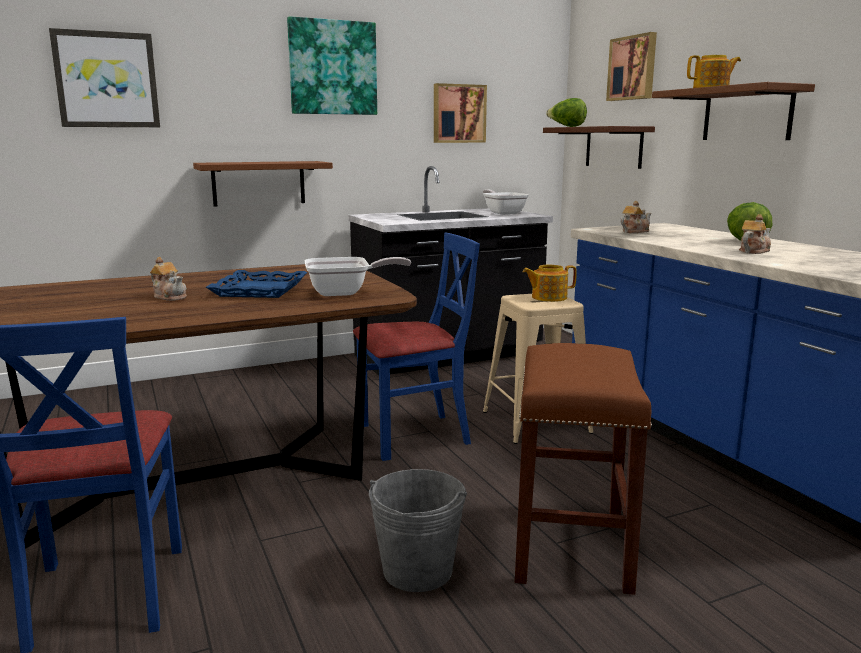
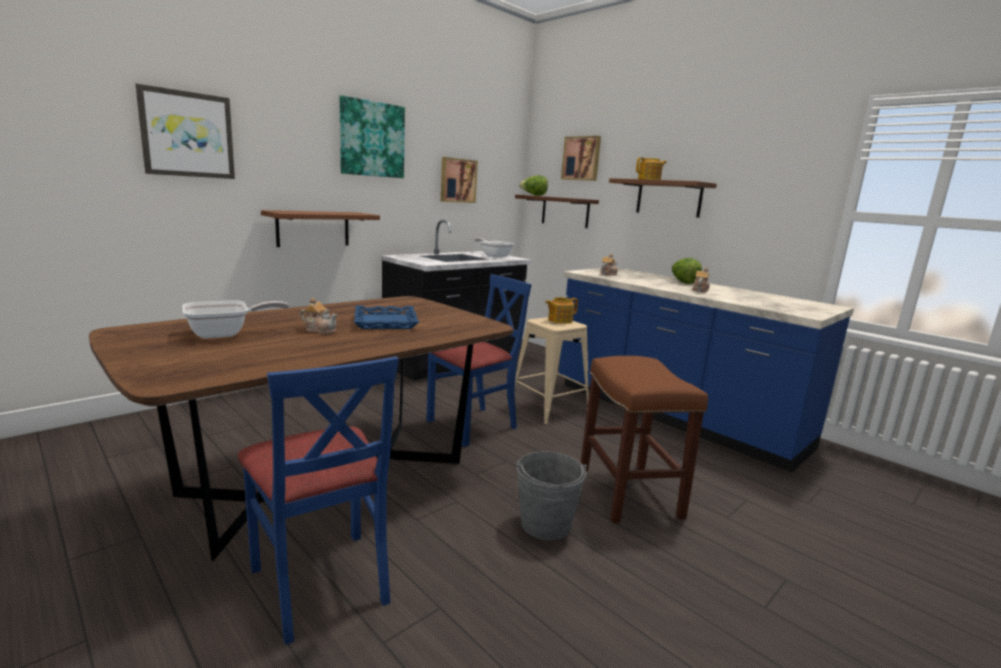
camera: 20 degrees left, 0 degrees up
frying pan [305,257,411,296] -> frying pan moved to [182,300,289,338]

